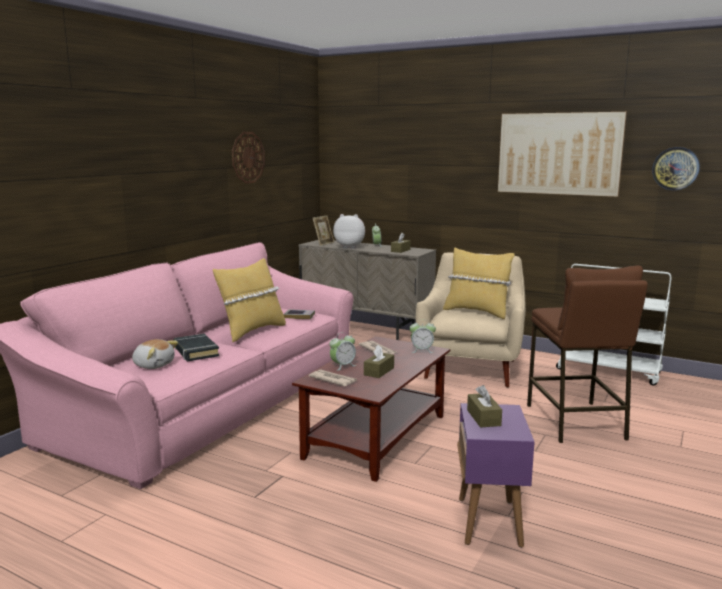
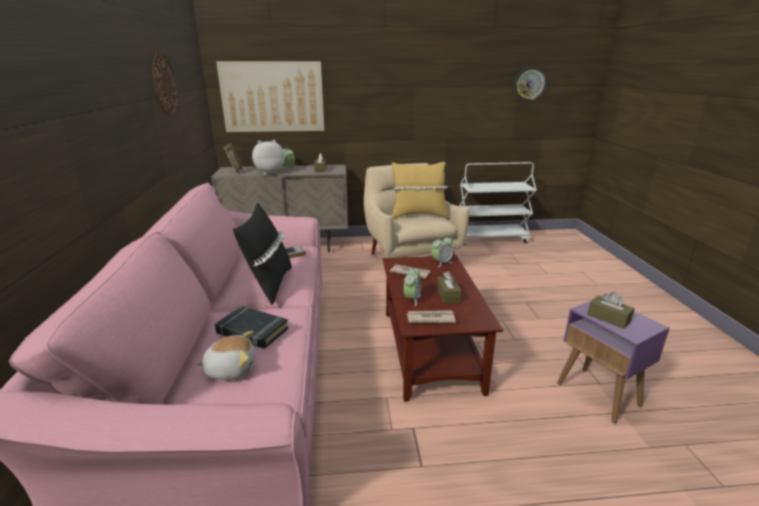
camera: 35 degrees left, 10 degrees up
yellow pillow [213,258,286,342] -> black pillow [233,203,292,305]
picture [498,112,627,197] -> picture moved to [216,61,324,132]
brown stool [527,266,648,443] -> none

